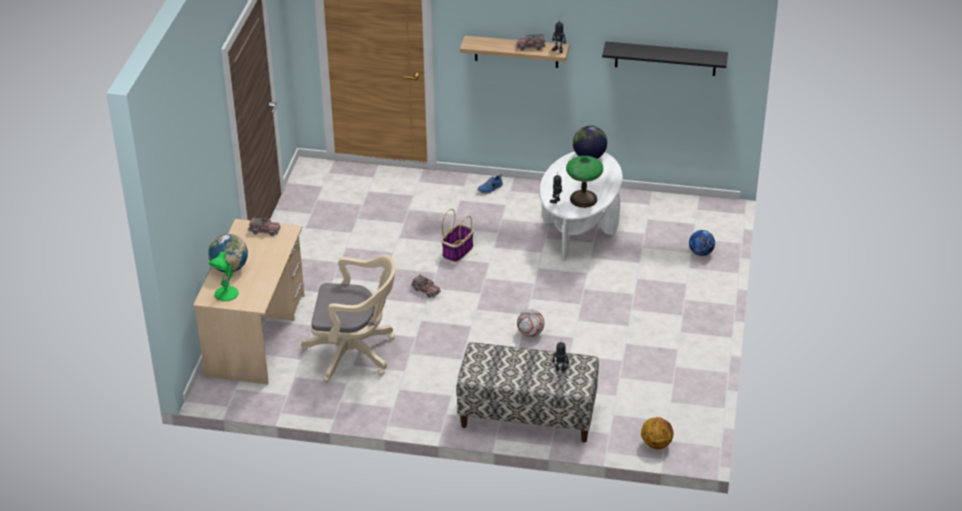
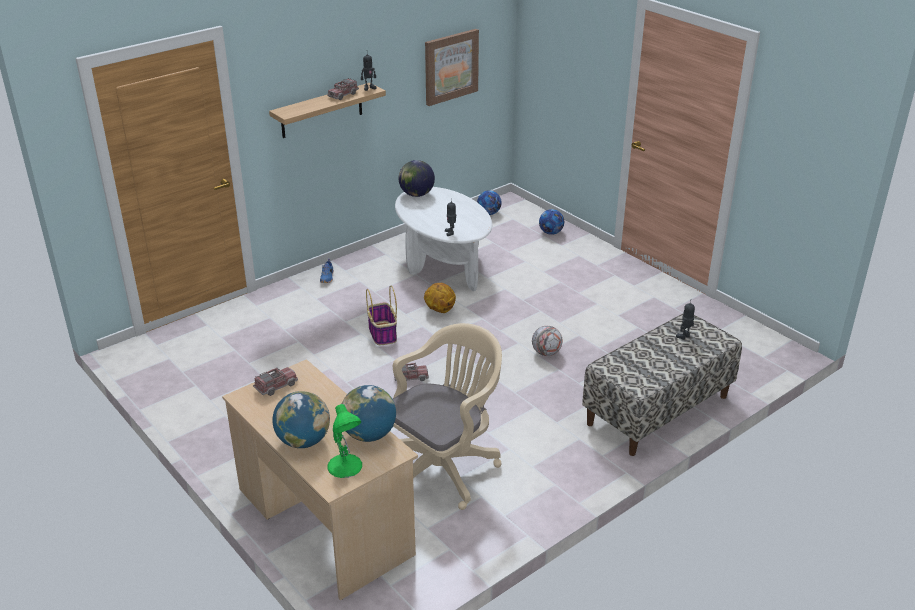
camera: 50 degrees left, 5 degrees down
table lamp [566,156,603,208] -> none
black shelf [602,42,728,76] -> picture [425,29,479,106]
basketball [641,417,673,450] -> basketball moved to [424,283,456,313]
none -> globe [342,385,396,442]
none -> football [477,190,502,215]

